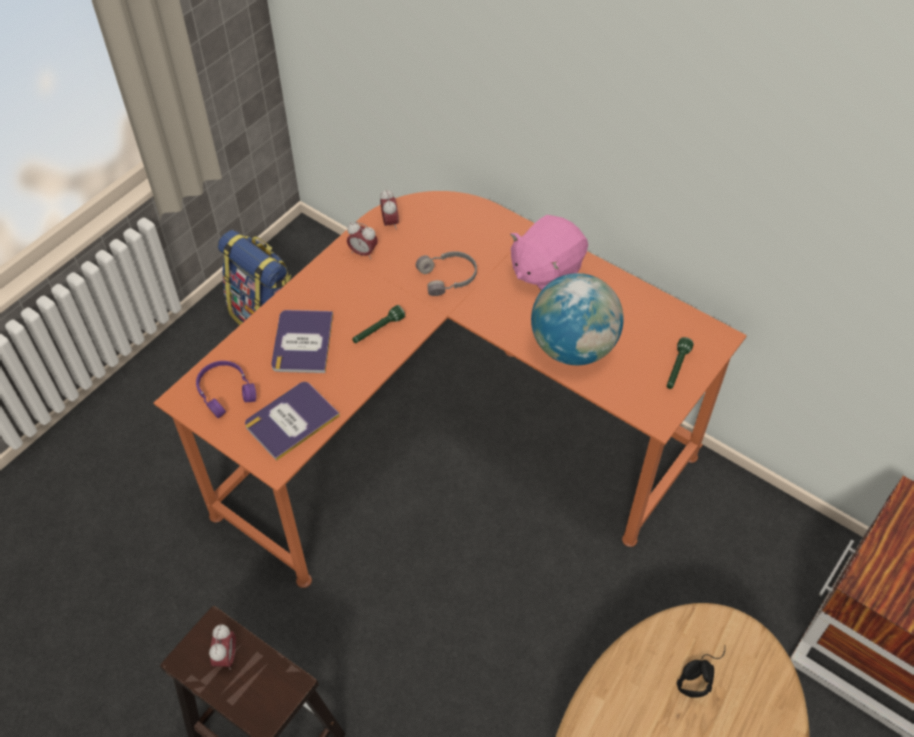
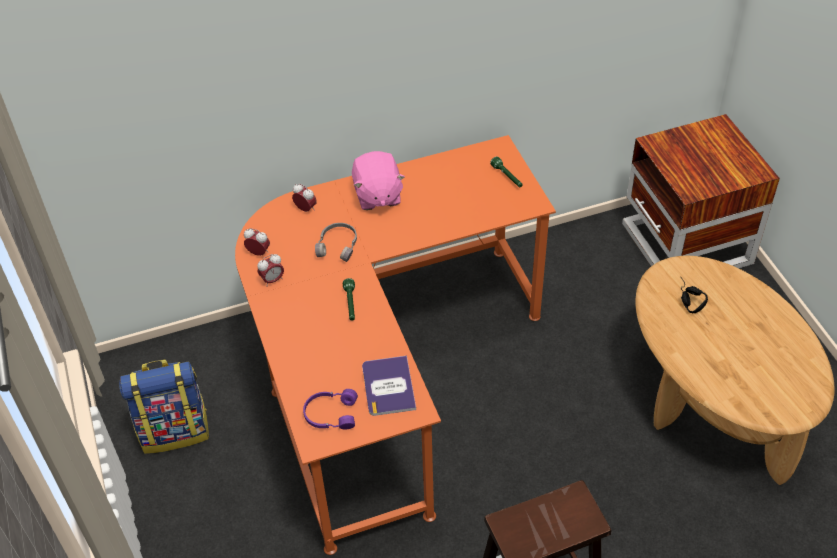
camera: 55 degrees left, 5 degrees down
alarm clock [209,624,236,670] -> alarm clock moved to [292,184,317,212]
book [271,310,333,373] -> none
globe [531,273,624,365] -> none

